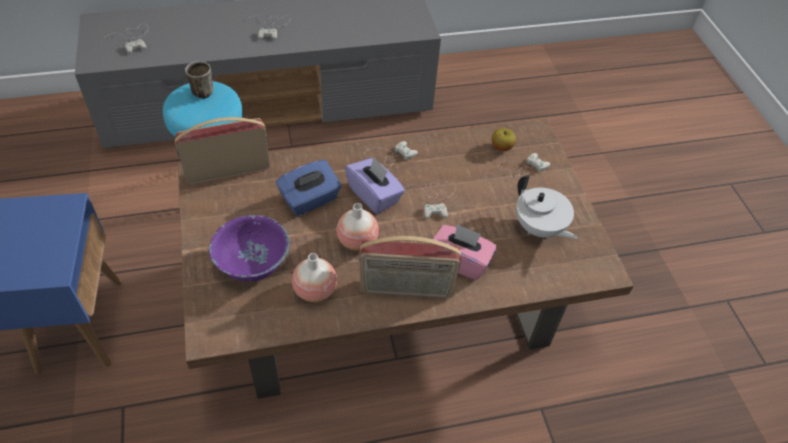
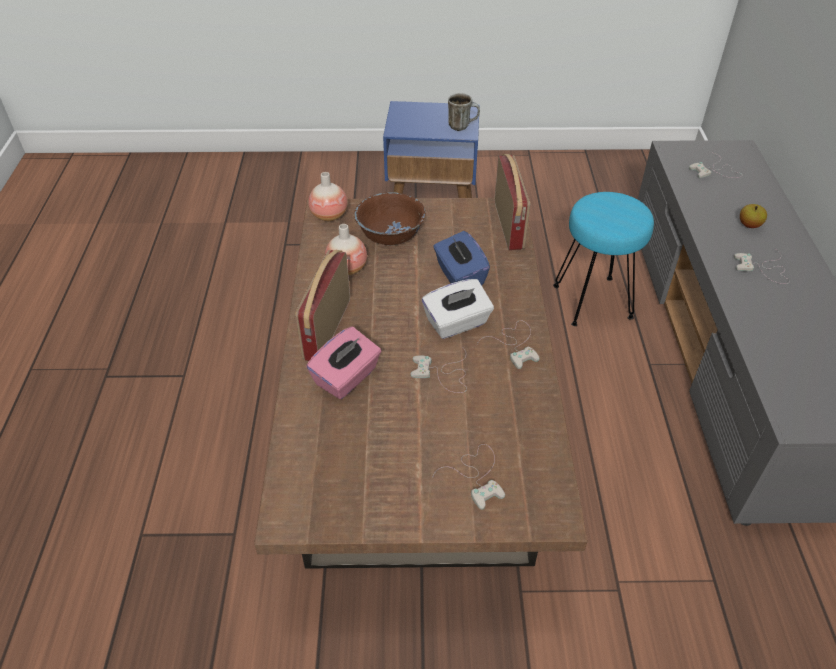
camera: 105 degrees right, 5 degrees down
mug [185,61,214,99] -> mug moved to [448,93,480,131]
purple bowl [209,215,290,282] -> brown bowl [354,192,426,246]
vase [336,203,379,251] -> vase moved to [308,172,347,221]
purple tissue box [345,157,405,214] -> white tissue box [422,279,494,339]
apple [492,128,516,151] -> apple moved to [740,204,767,228]
white teapot [516,175,578,239] -> none

